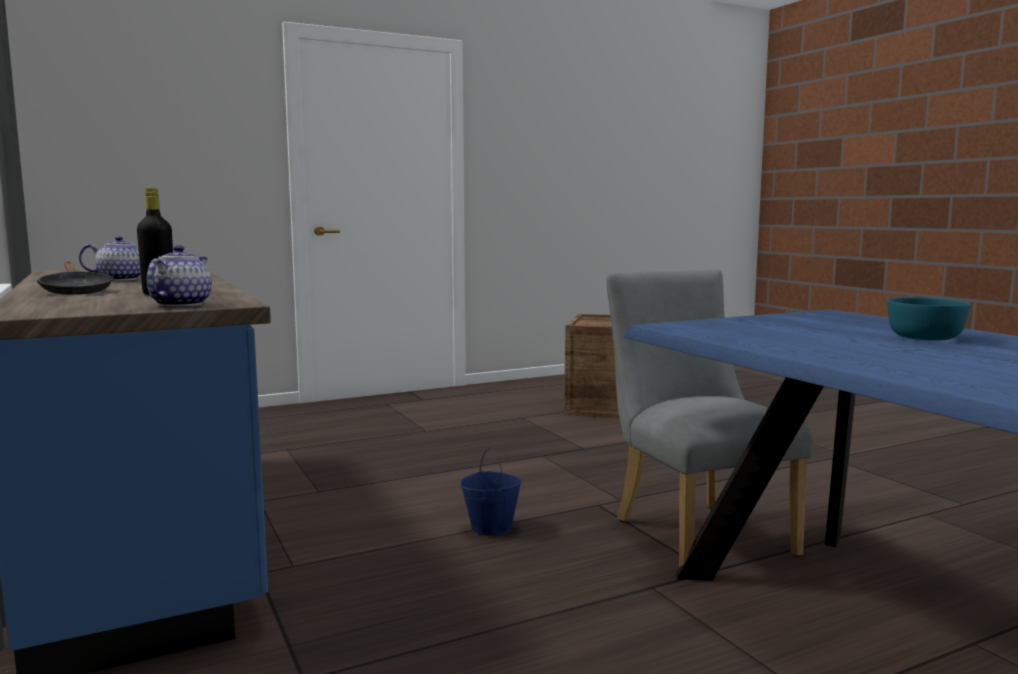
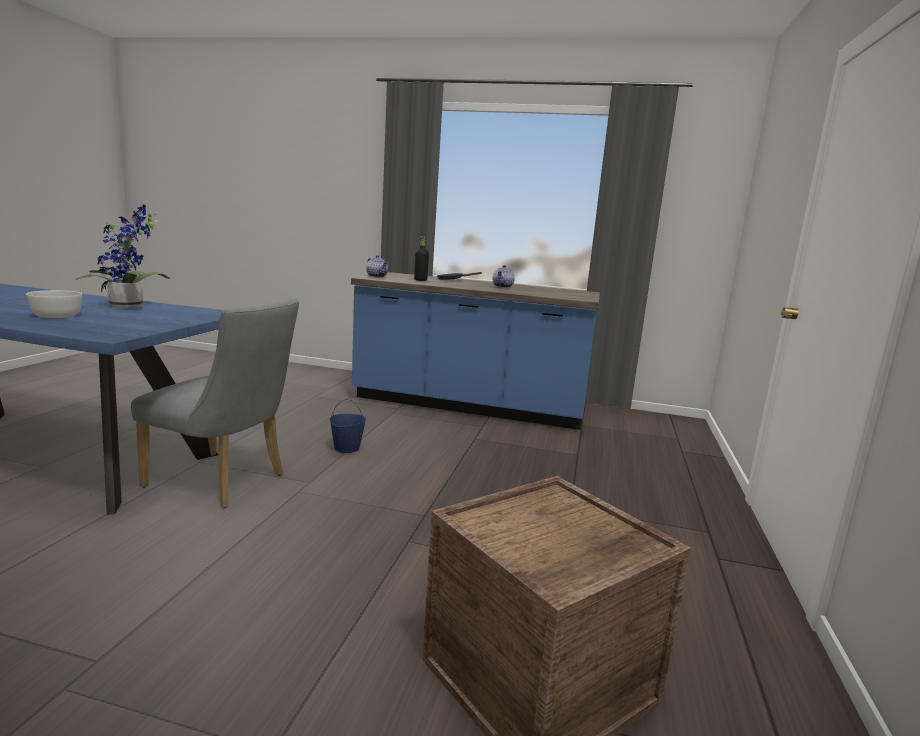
camera: 130 degrees right, 5 degrees up
turquoise bowl [887,297,971,341] -> white bowl [26,290,82,318]
none -> potted plant [75,204,170,308]

